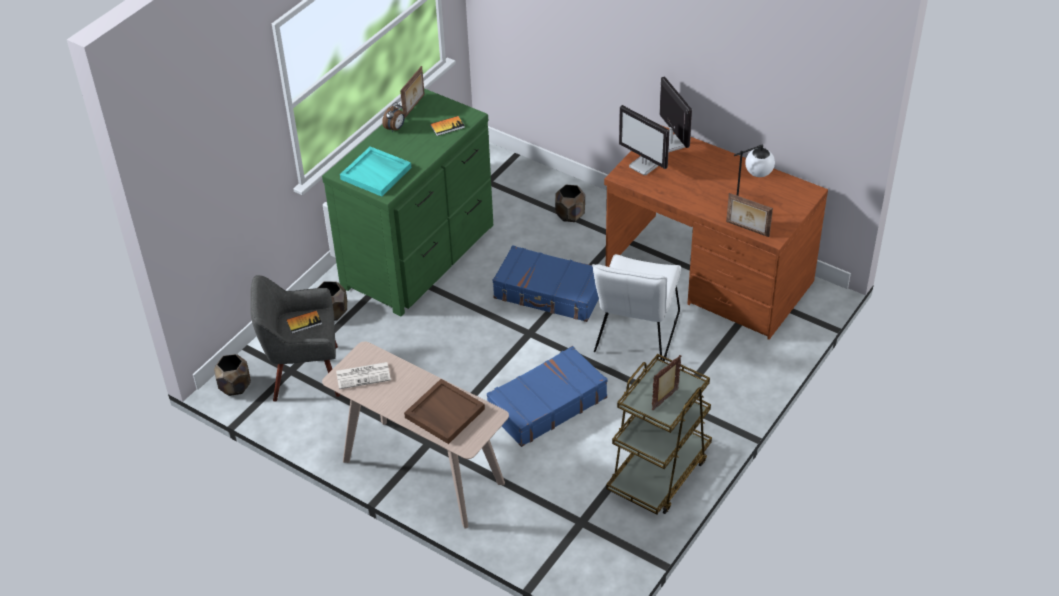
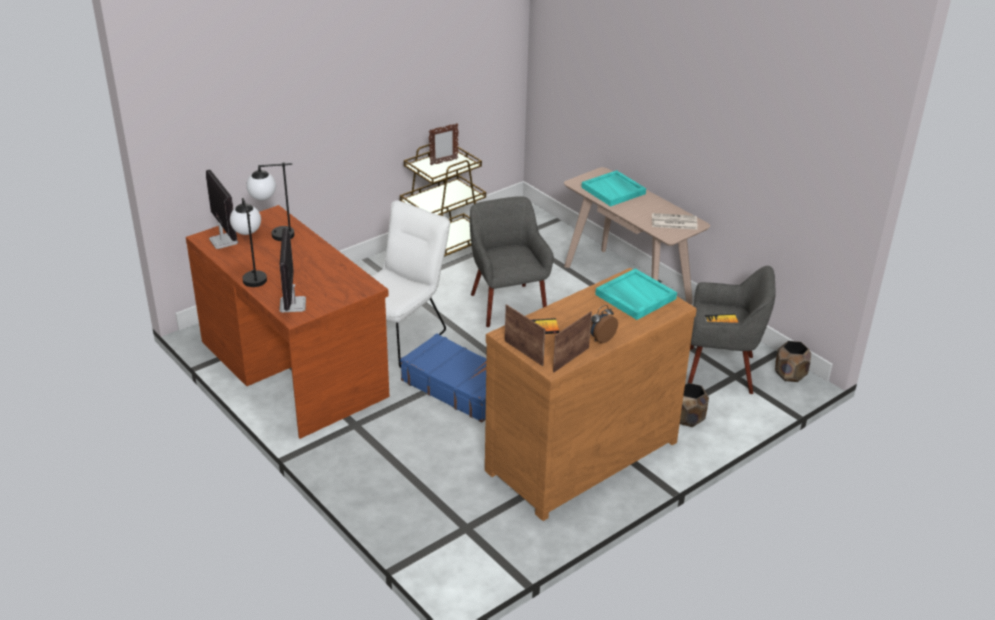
camera: 165 degrees left, 10 degrees down
green dresser [322,89,493,316] -> brown dresser [485,268,697,521]
brown tray [404,379,485,444] -> turquoise tray [581,170,646,207]
blue suitcase [487,346,608,447] -> grey armchair [470,196,554,327]
brown planter [555,184,585,222] -> none
monitor [619,105,670,175] -> monitor moved to [206,169,238,249]
picture frame [726,193,773,237] -> picture frame moved to [505,304,545,366]
none -> table lamp [230,198,267,287]

